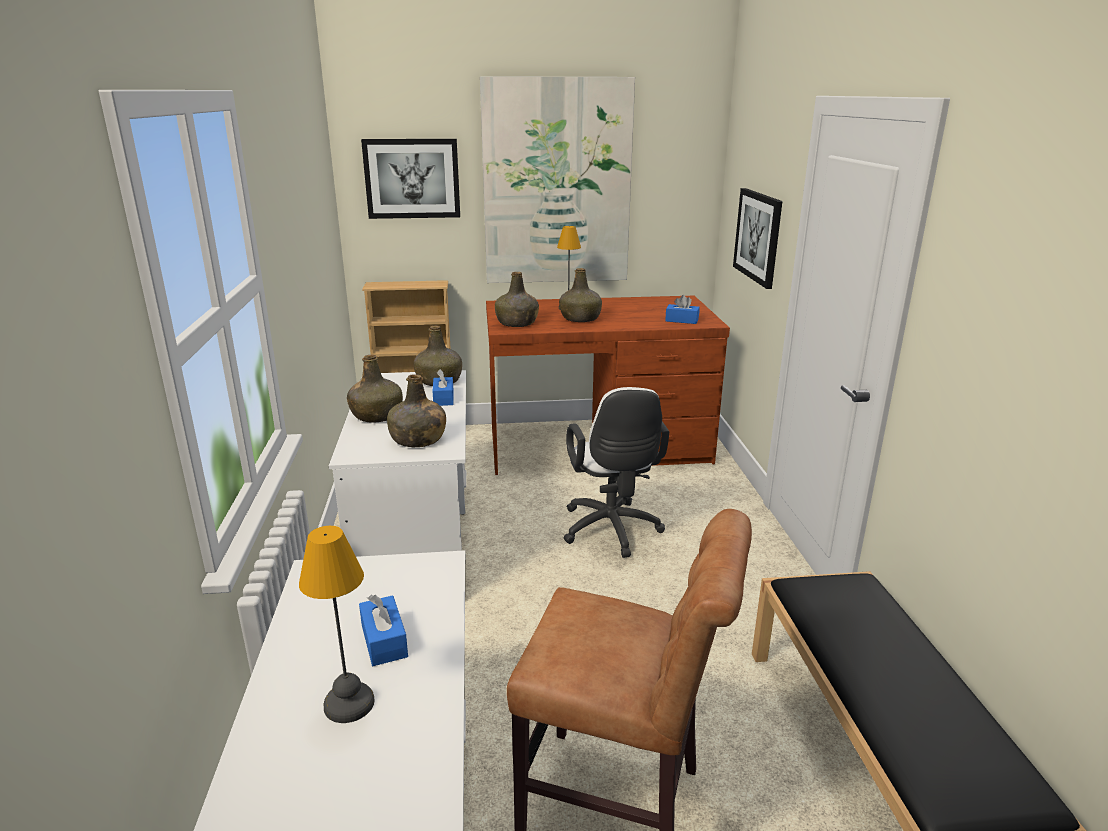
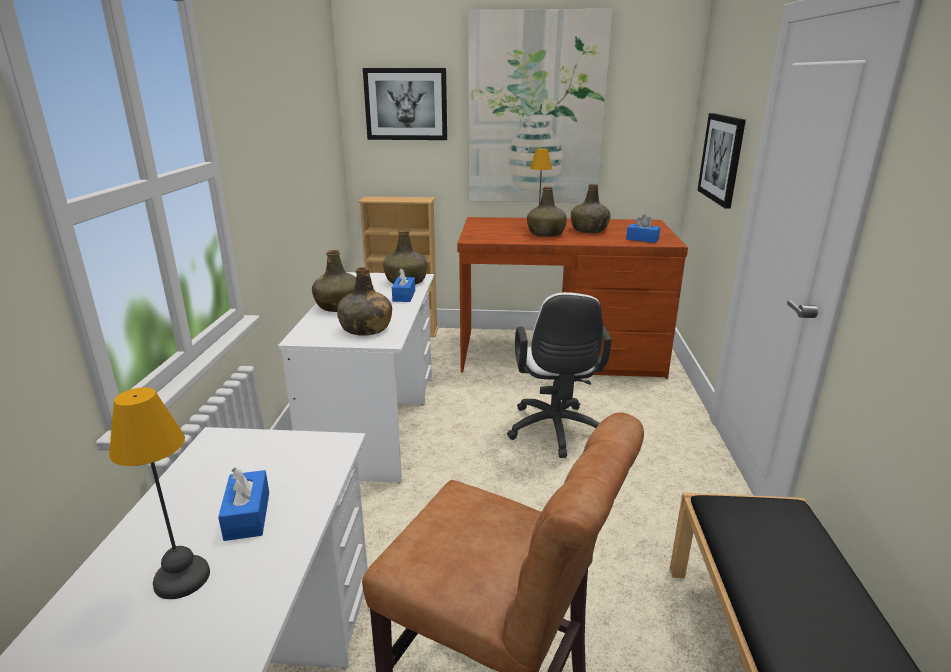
camera: 10 degrees right, 0 degrees up
green bottle [495,272,539,327] -> green bottle moved to [571,184,611,233]

